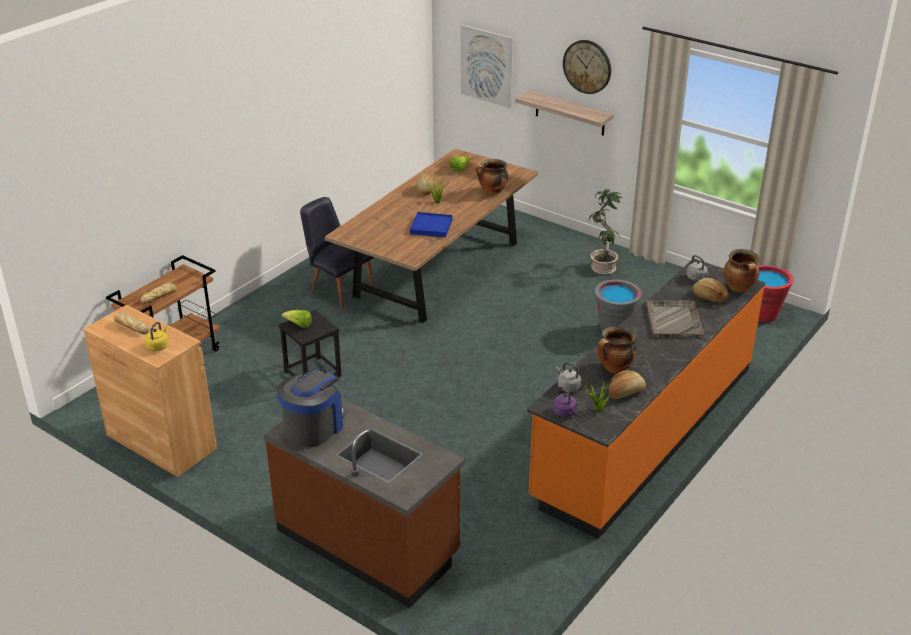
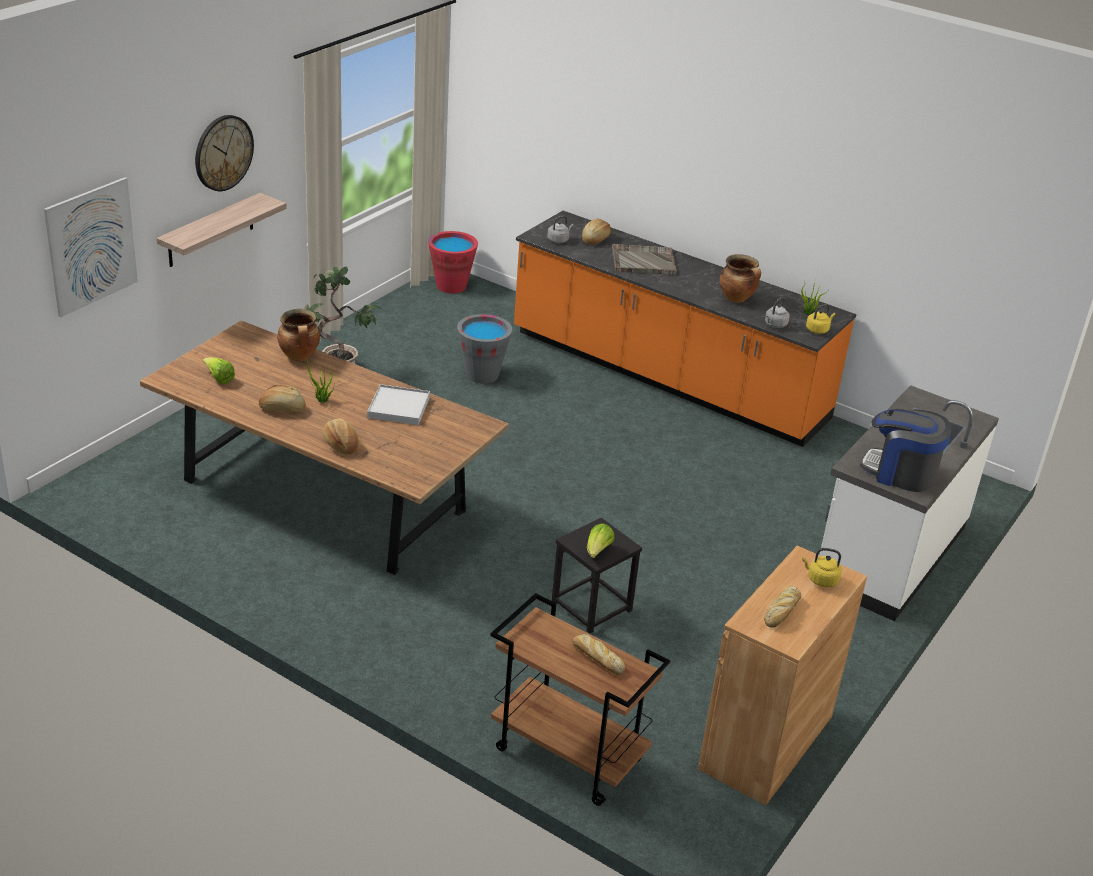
camera: 95 degrees left, 0 degrees up
brown counter [264,399,465,608] -> white counter [820,385,999,621]
black chair [300,197,374,310] -> none
blue tray [410,212,453,238] -> white tray [367,384,430,425]
purple kettle [553,386,577,417] -> yellow kettle [806,304,836,334]
bread [609,371,646,399] -> bread moved to [323,418,359,455]
cooking pot [723,249,759,292] -> none

